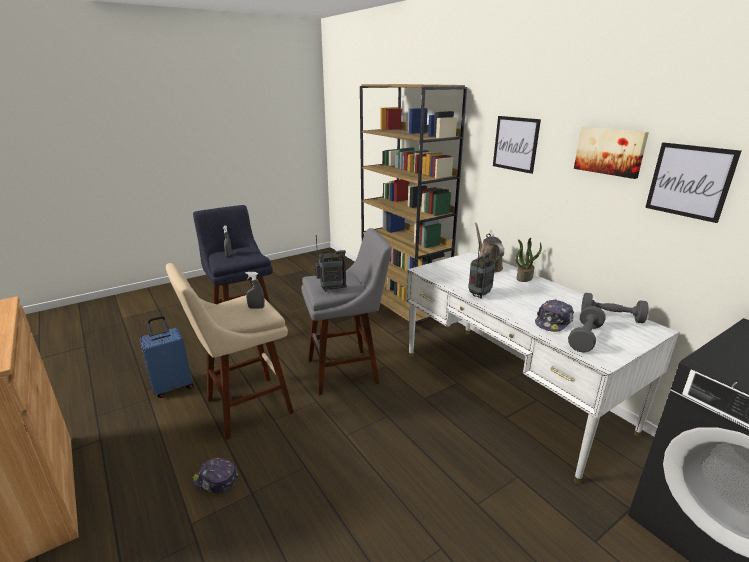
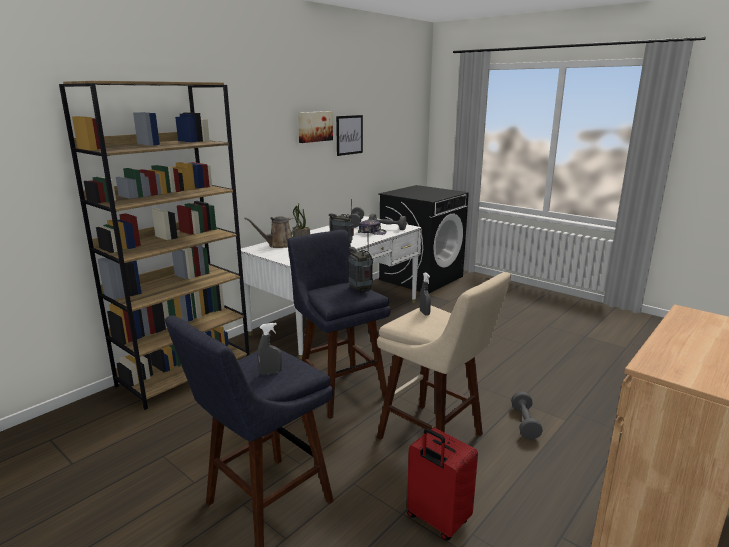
camera: 105 degrees left, 5 degrees down
blue suitcase [139,316,194,398] -> red suitcase [407,428,478,540]
cap [192,458,239,493] -> grey dumbbell [511,391,543,440]
grey stool [301,228,392,395] -> blue stool [287,230,391,419]
picture [493,116,541,174] -> none

